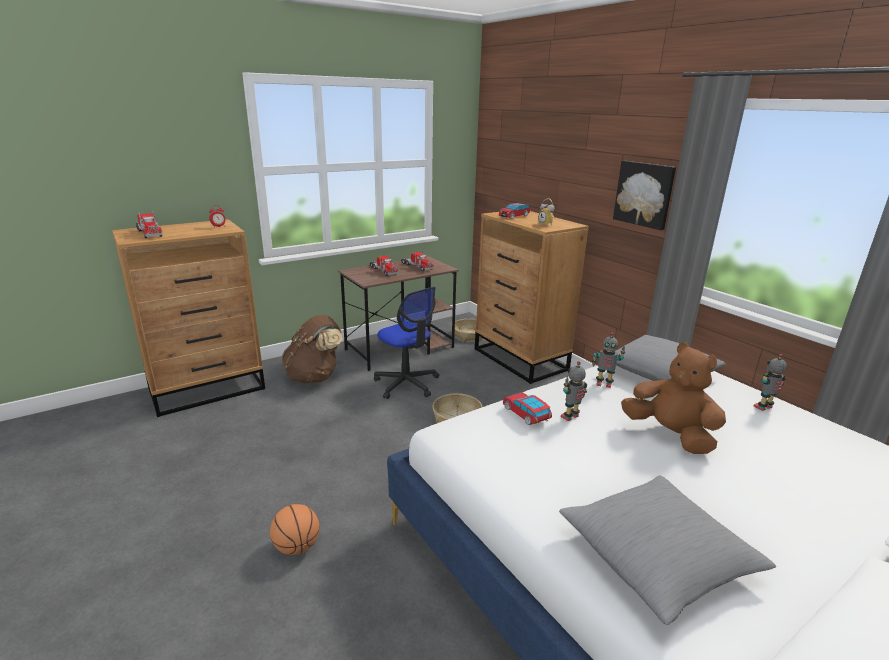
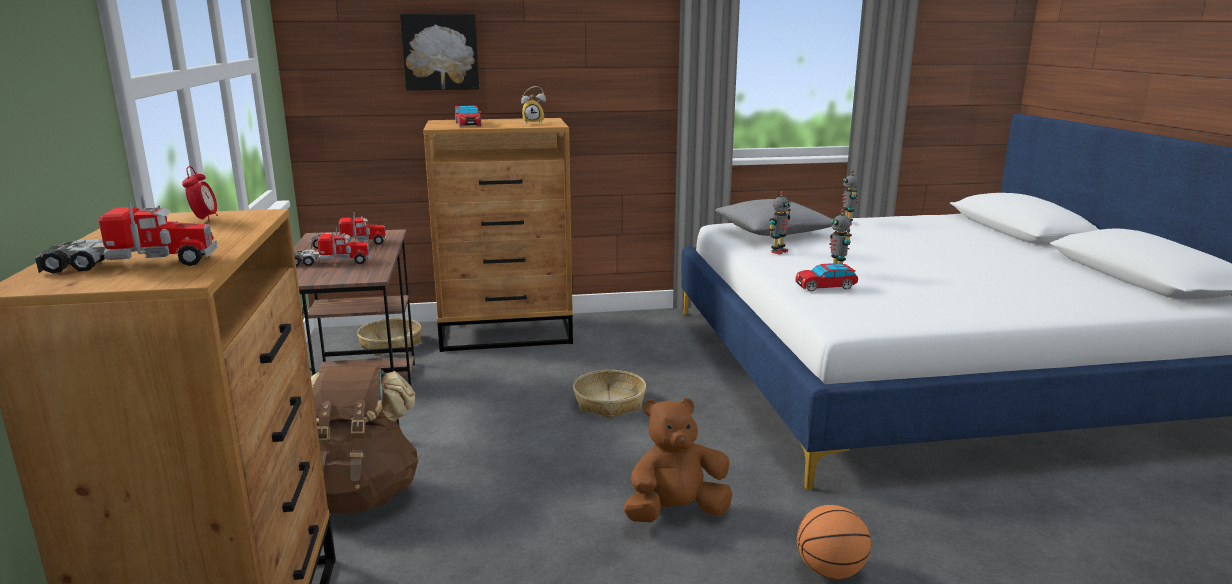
camera: 65 degrees left, 5 degrees down
office chair [374,287,439,399] -> none
grey pillow [559,475,776,625] -> none
picture [613,161,676,230] -> picture moved to [400,14,479,90]
brown plush toy [621,342,726,454] -> brown plush toy moved to [623,397,732,523]

